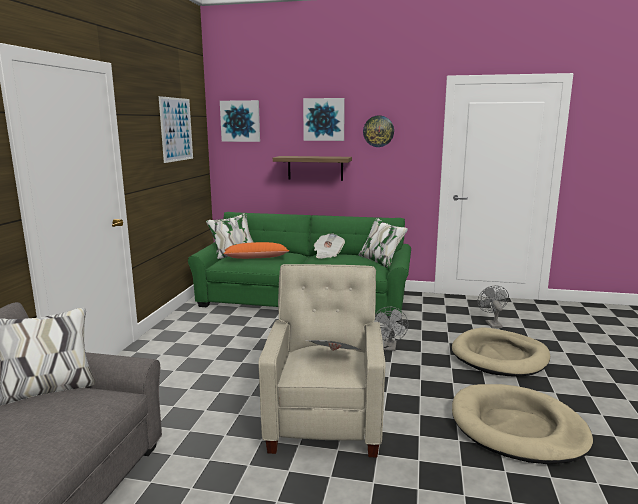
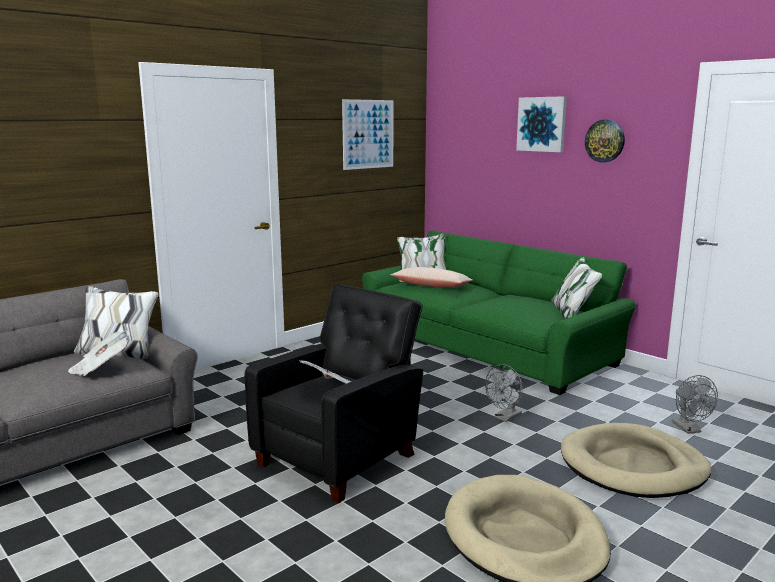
camera: 35 degrees right, 0 degrees up
picture [220,100,260,142] -> none
orange pillow [223,242,289,259] -> beige pillow [390,267,473,288]
beige armchair [258,264,386,458] -> black armchair [245,284,423,503]
shelf [273,156,352,181] -> none
newspaper [314,233,345,259] -> newspaper moved to [68,331,130,376]
grey fan [478,285,509,328] -> grey fan turned 135 degrees clockwise [672,375,718,434]

